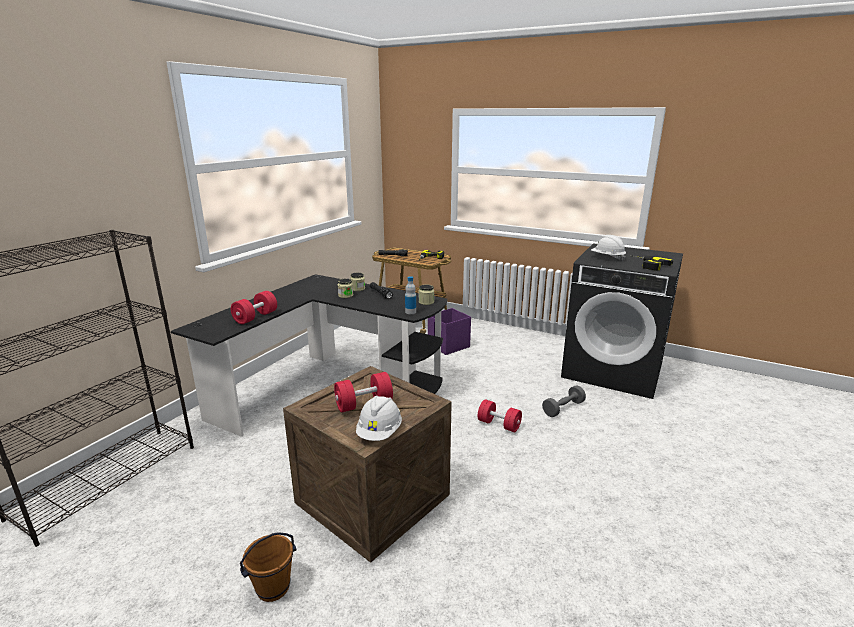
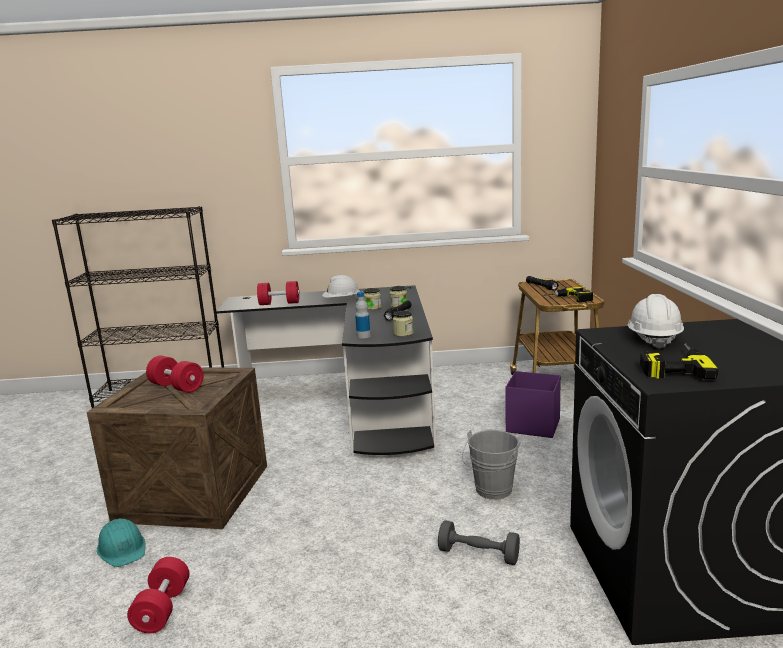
camera: 60 degrees right, 5 degrees down
brown bucket [240,532,296,602] -> none
white hard hat [356,396,402,441] -> white hard hat moved to [322,275,360,299]
red dumbbell [478,399,522,432] -> red dumbbell moved to [127,557,190,633]
none -> turquoise hard hat [97,518,146,567]
none -> grey bucket [462,430,520,500]

